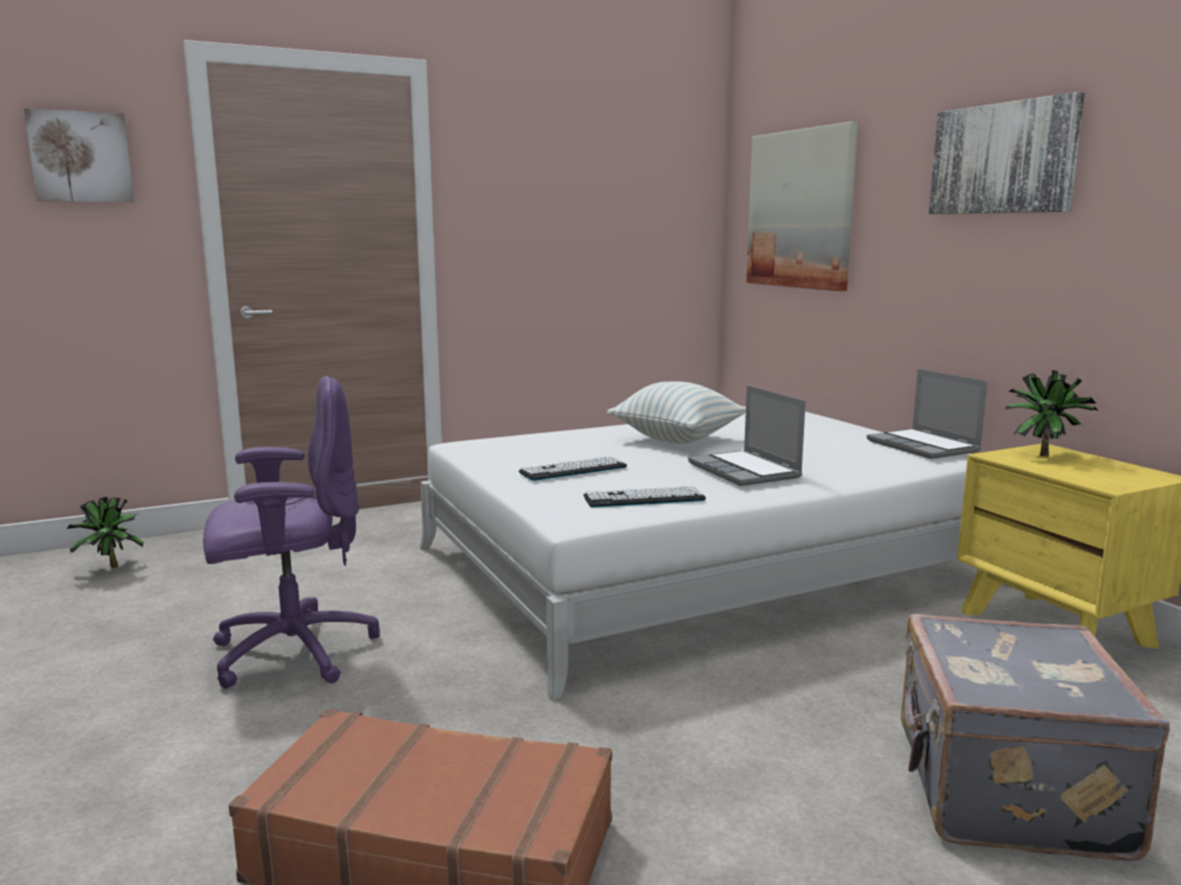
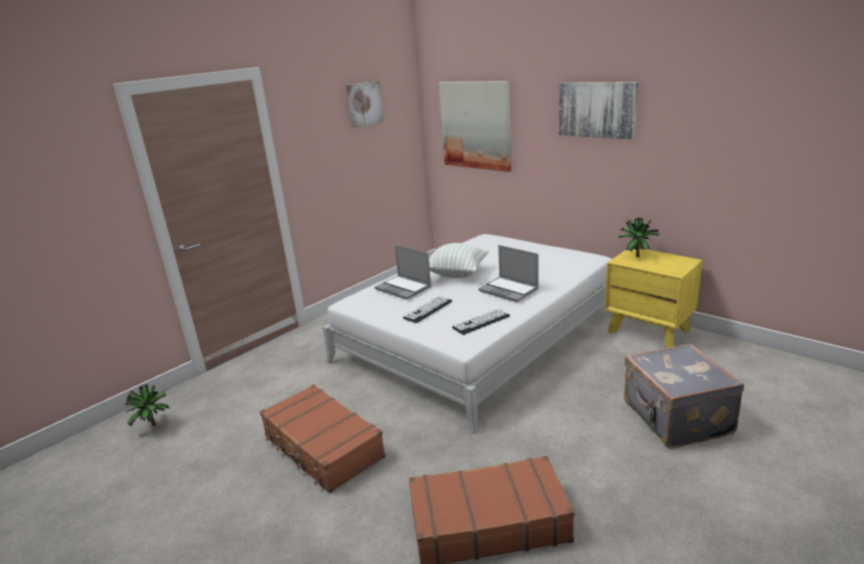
camera: 20 degrees left, 10 degrees up
picture [24,108,134,202] -> picture moved to [346,81,384,128]
purple office chair [203,376,380,689] -> brown suitcase [260,384,386,493]
laptop [867,369,988,459] -> laptop moved to [375,245,431,300]

